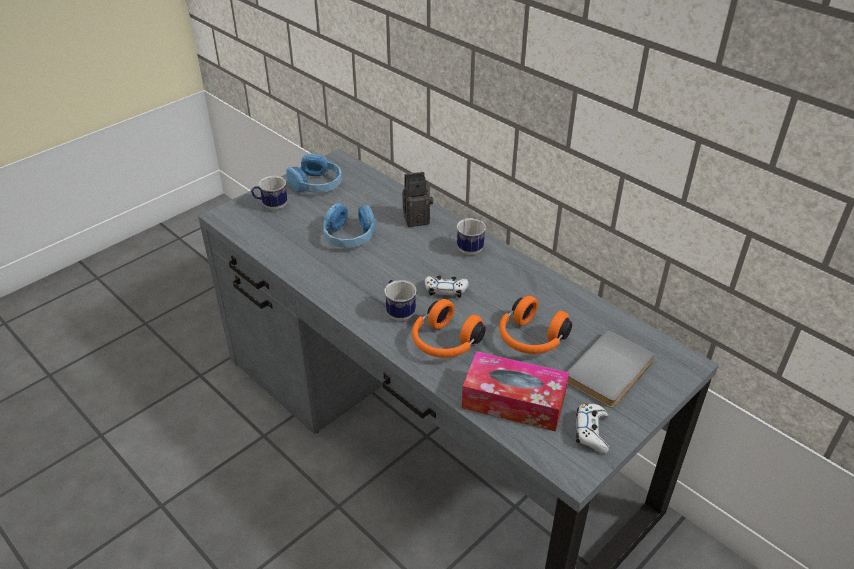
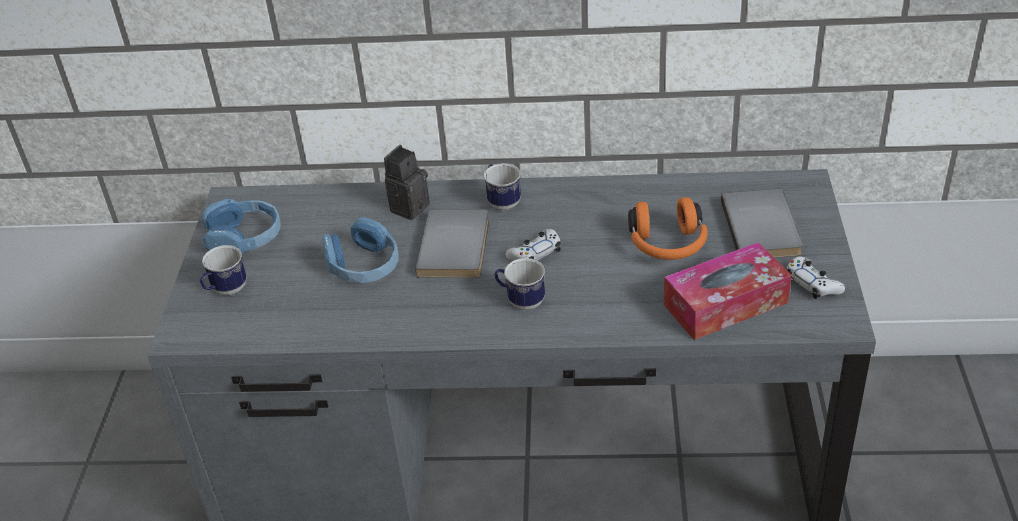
camera: 40 degrees left, 0 degrees up
orange headphones [412,299,486,358] -> none
none -> grey book [416,209,489,278]

